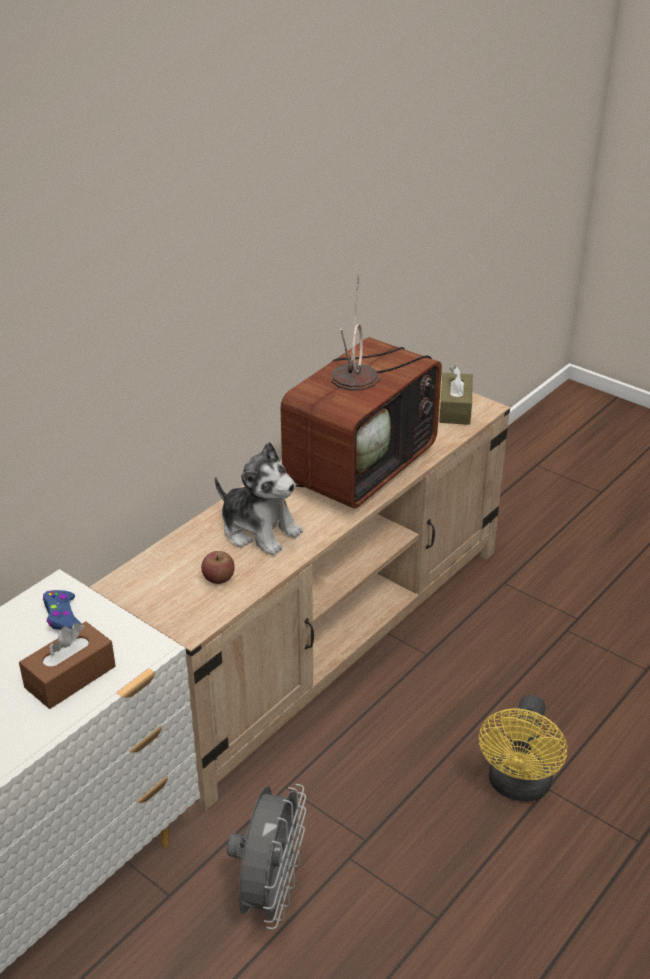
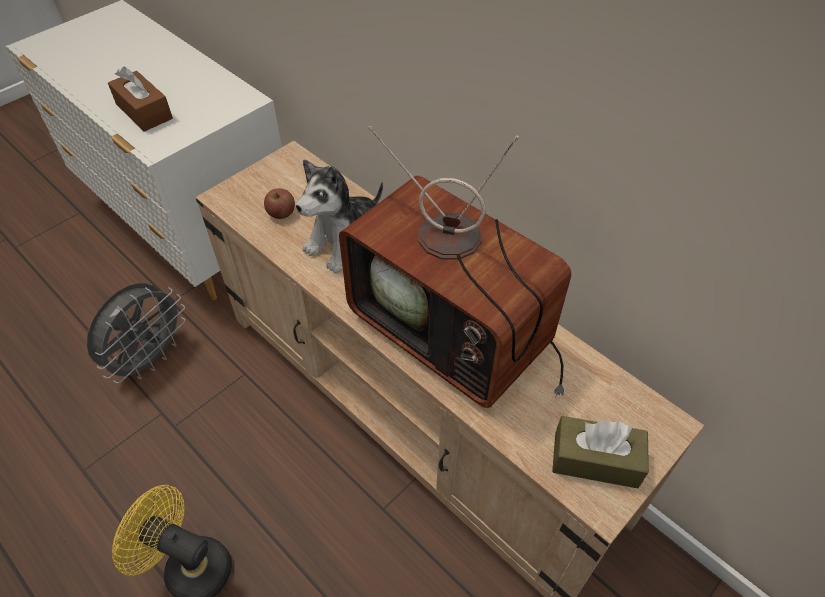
camera: 95 degrees right, 15 degrees up
blue game controller [43,590,81,630] -> none
grey fan [227,784,306,929] -> grey fan turned 75 degrees counterclockwise [87,283,185,384]

